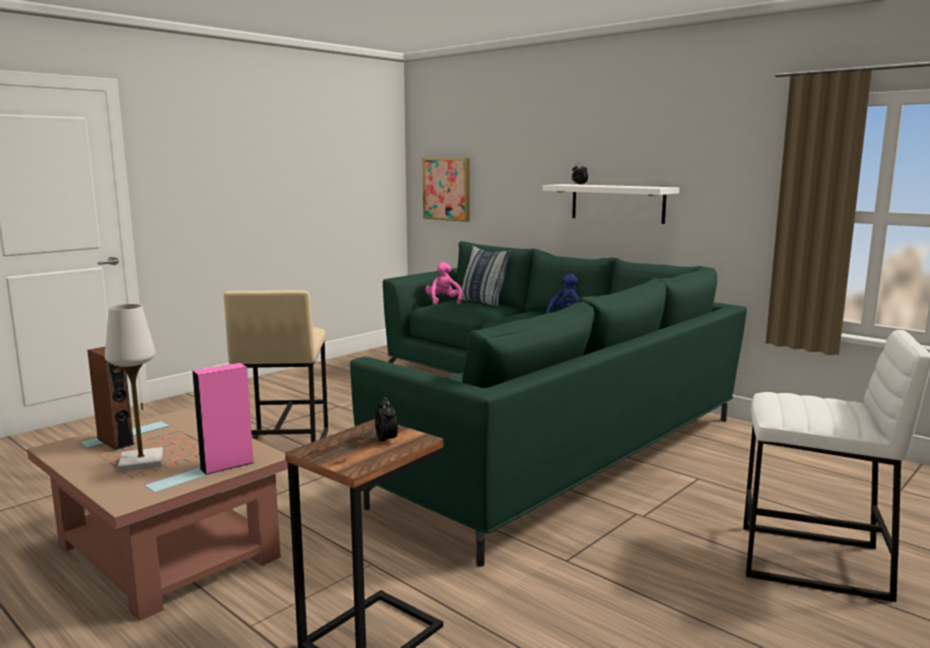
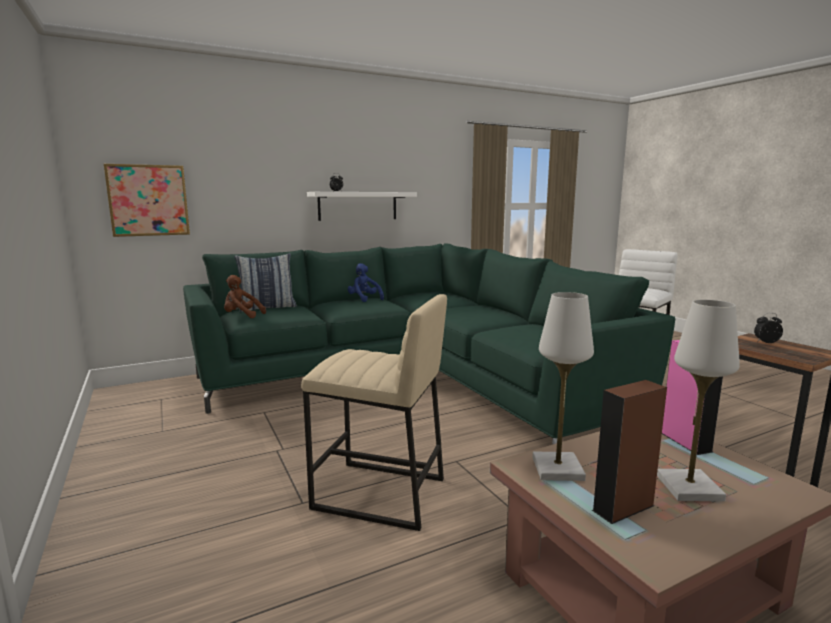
camera: 70 degrees left, 0 degrees up
pink plush toy [425,262,462,305] -> brown plush toy [224,275,266,318]
none -> white table lamp [532,292,594,481]

